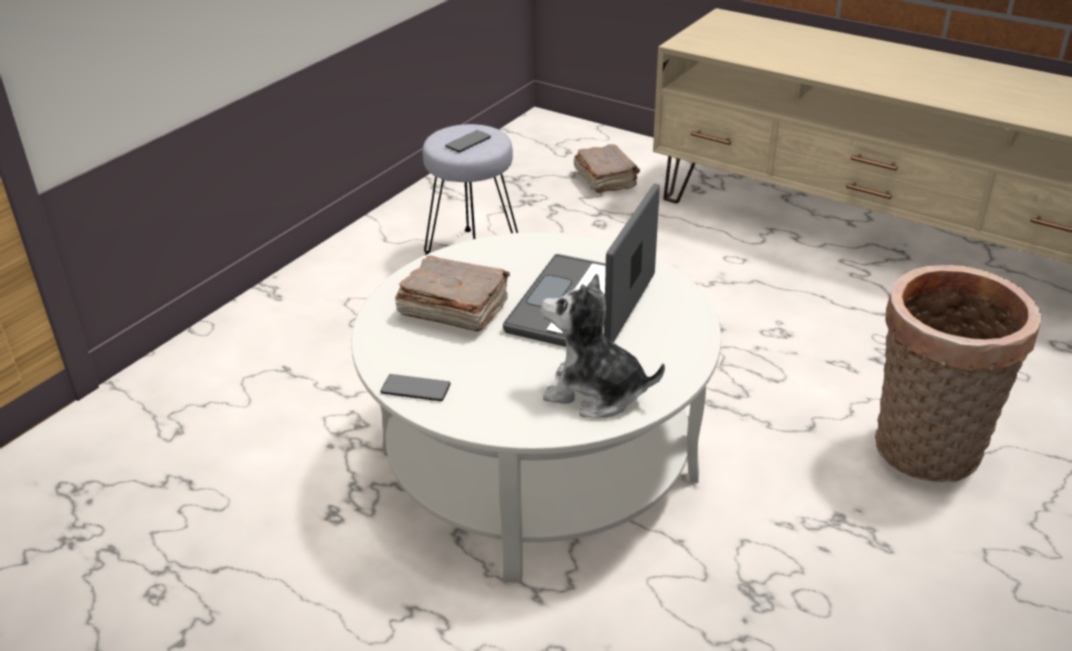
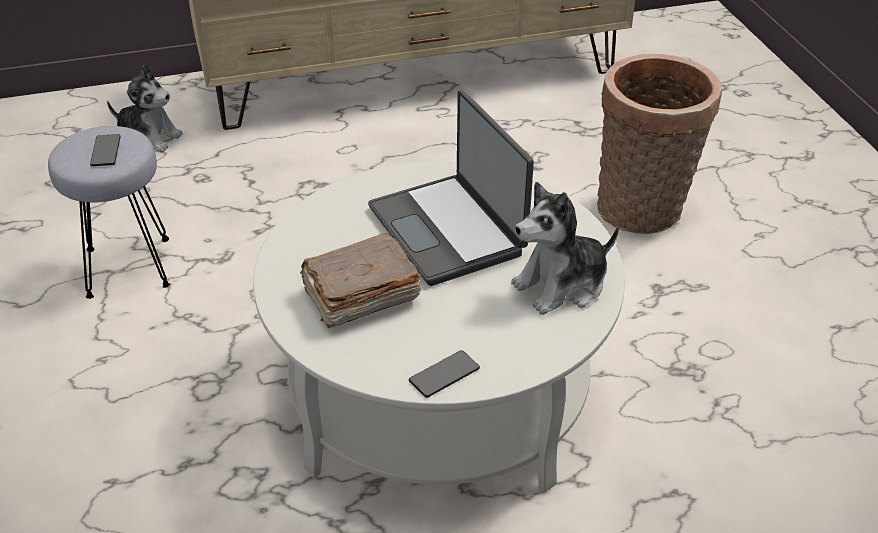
camera: 50 degrees left, 5 degrees up
brown book [573,144,640,193] -> plush toy [107,65,183,152]

